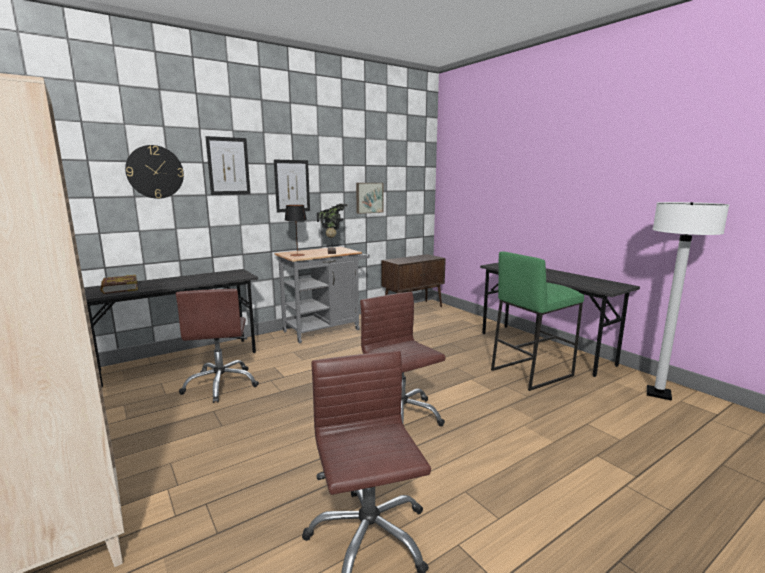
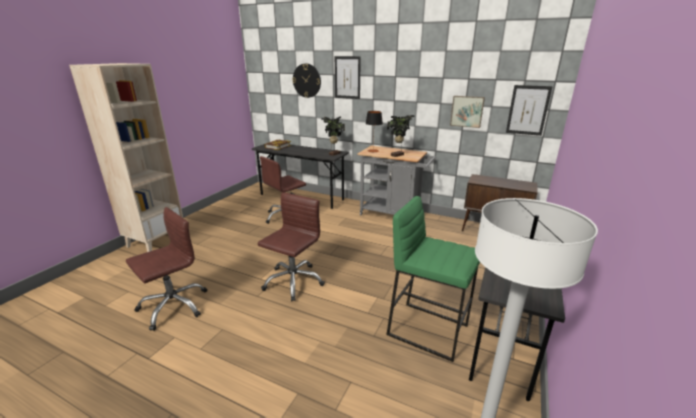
camera: 60 degrees right, 10 degrees up
picture [274,159,310,213] -> picture moved to [506,85,553,136]
none -> potted plant [321,116,345,156]

